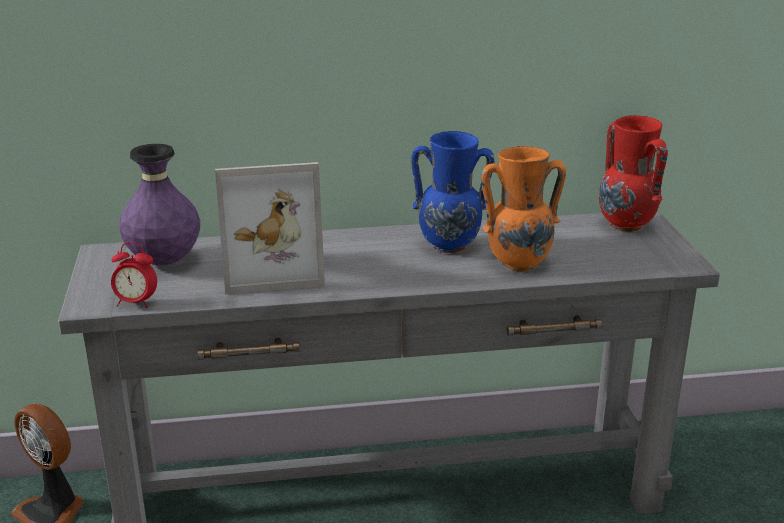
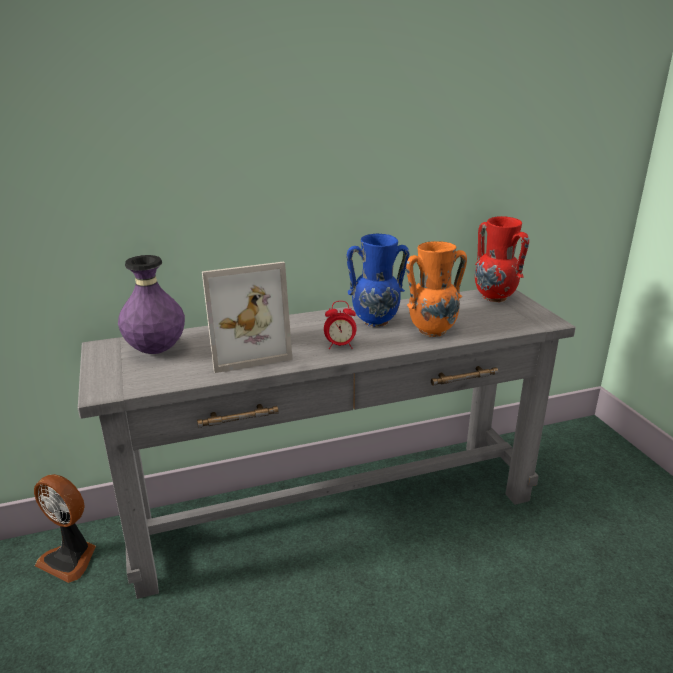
camera: 10 degrees left, 0 degrees up
alarm clock [111,242,157,308] -> alarm clock moved to [324,301,356,349]

